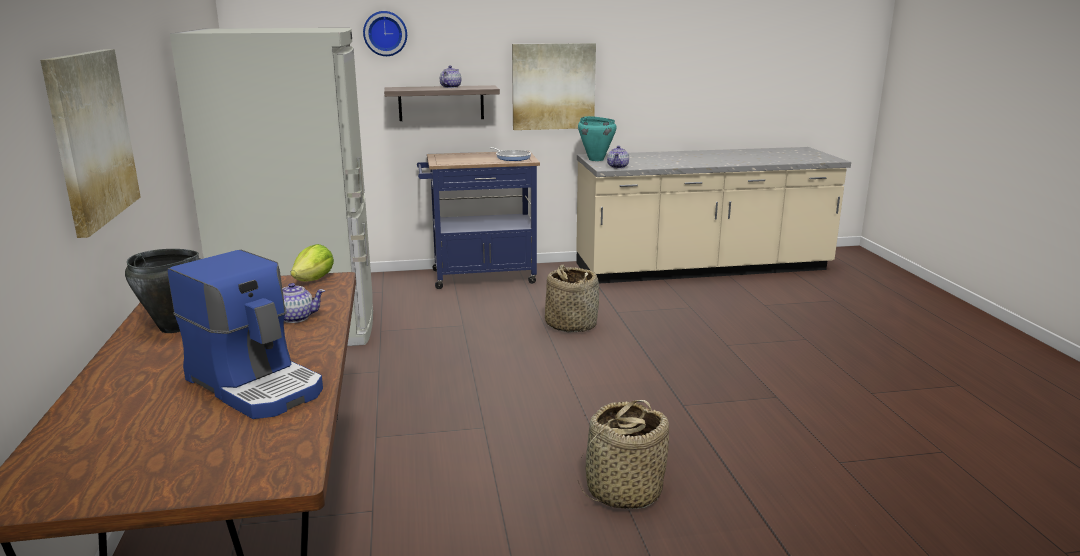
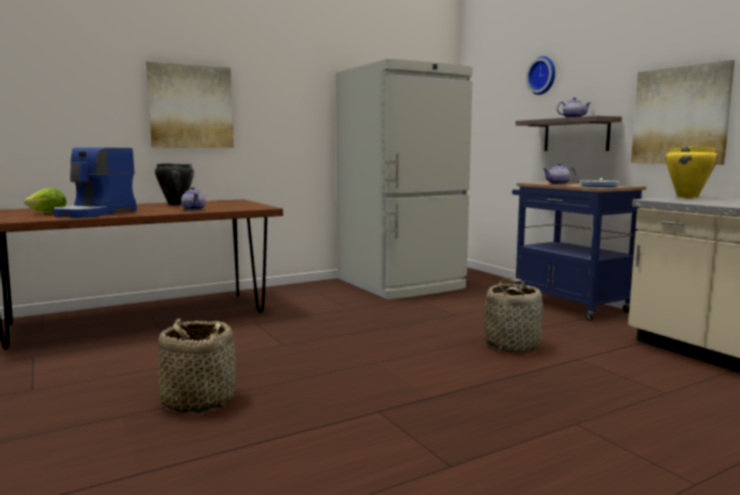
camera: 70 degrees right, 10 degrees down
lettuce [291,244,334,281] -> lettuce moved to [24,188,67,213]
turquoise cooking pot [578,116,616,161] -> yellow cooking pot [666,146,718,198]
teapot [607,146,629,169] -> teapot moved to [543,163,576,185]

